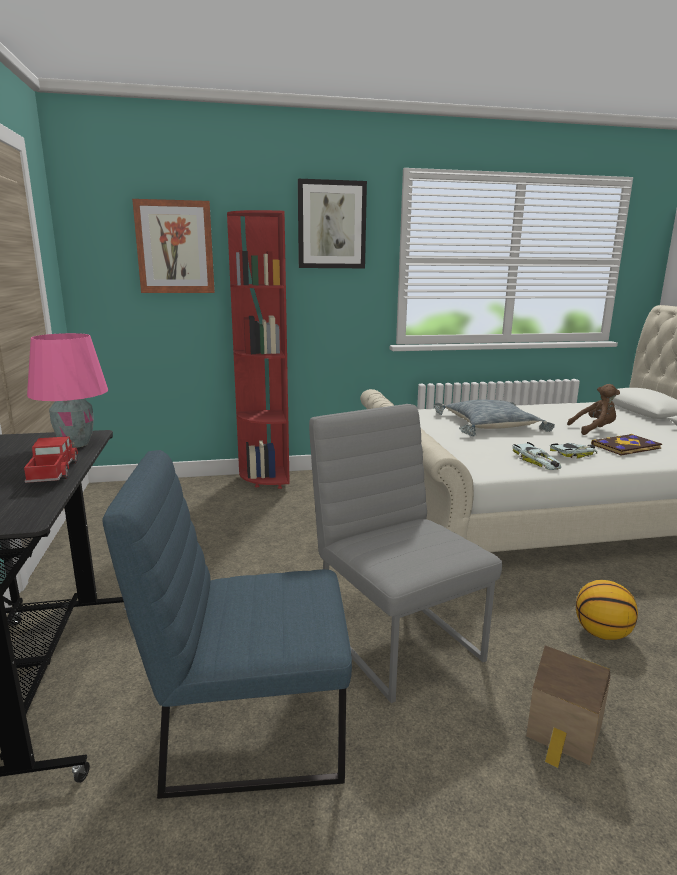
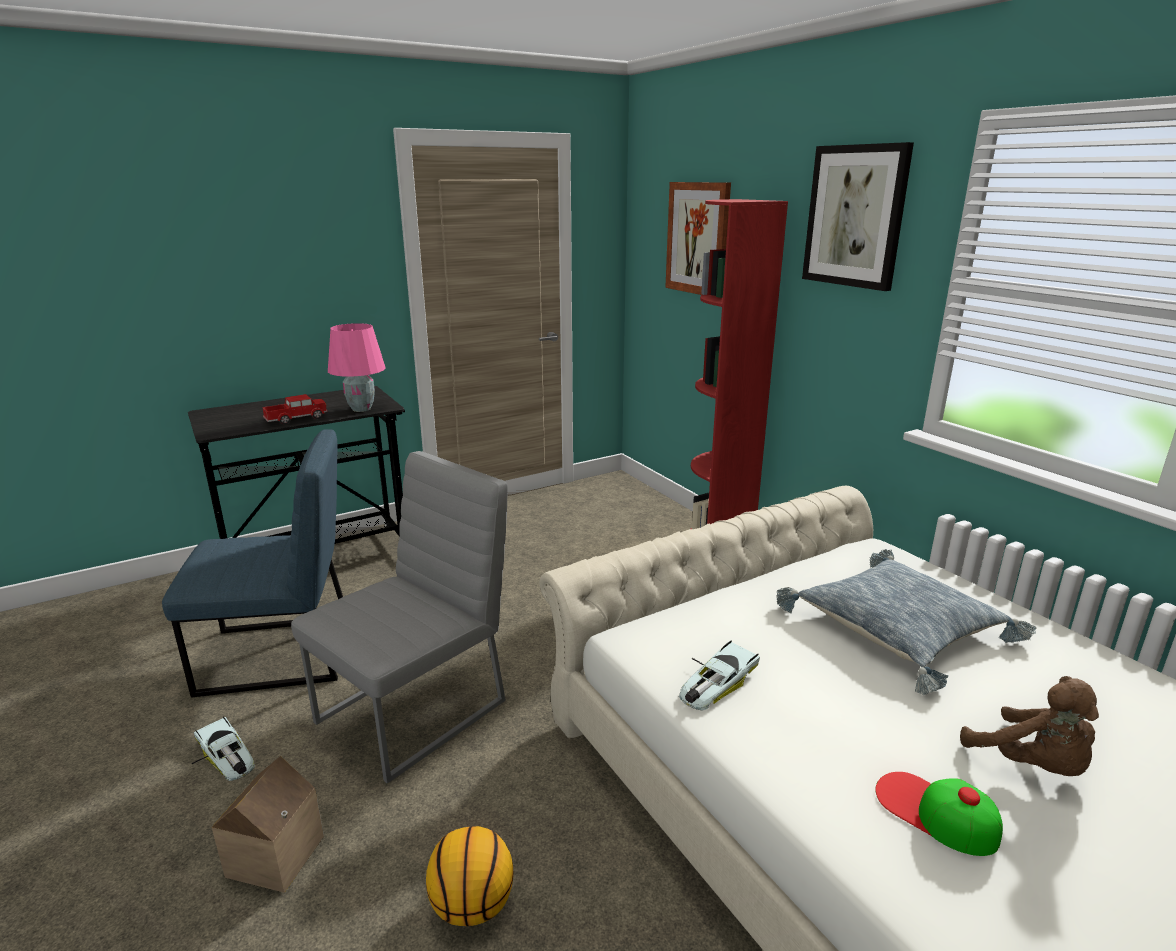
camera: 70 degrees right, 5 degrees up
blue chair [102,450,352,799] -> blue chair turned 105 degrees clockwise [162,429,343,698]
toy car [550,443,597,459] -> toy car moved to [192,717,255,781]
book [591,434,662,455] -> cap [875,772,1003,856]

